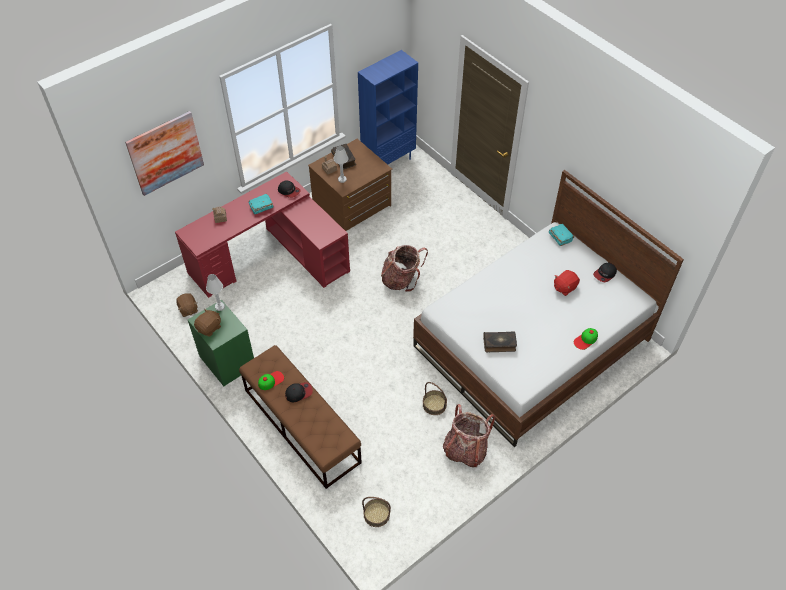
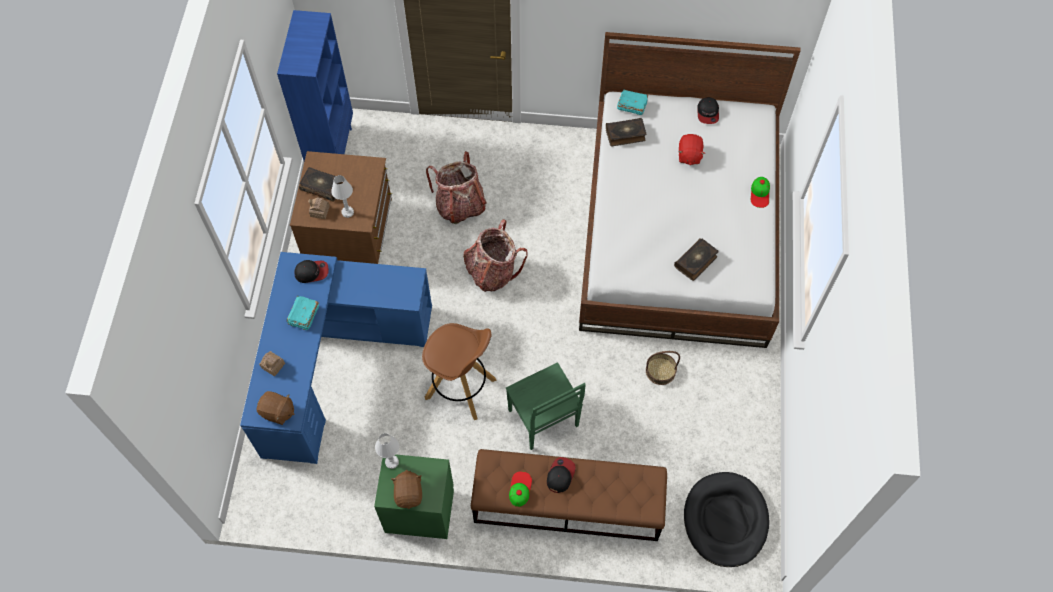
camera: 45 degrees left, 10 degrees up
picture [125,111,204,196] -> none
red desk [175,171,350,298] -> blue desk [240,252,432,464]
brown plush toy [177,293,198,317] -> brown plush toy moved to [257,391,295,425]
basket [362,497,391,527] -> black dog bed [684,472,769,567]
backpack [443,404,495,467] -> backpack moved to [426,151,487,224]
none -> brown stool [422,323,497,420]
none -> green chair [506,362,586,450]
none -> book [606,118,646,146]

